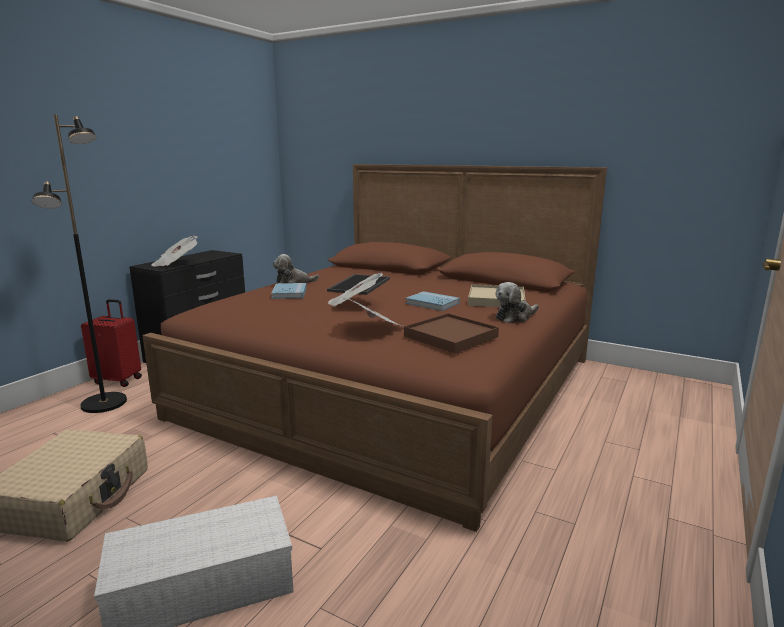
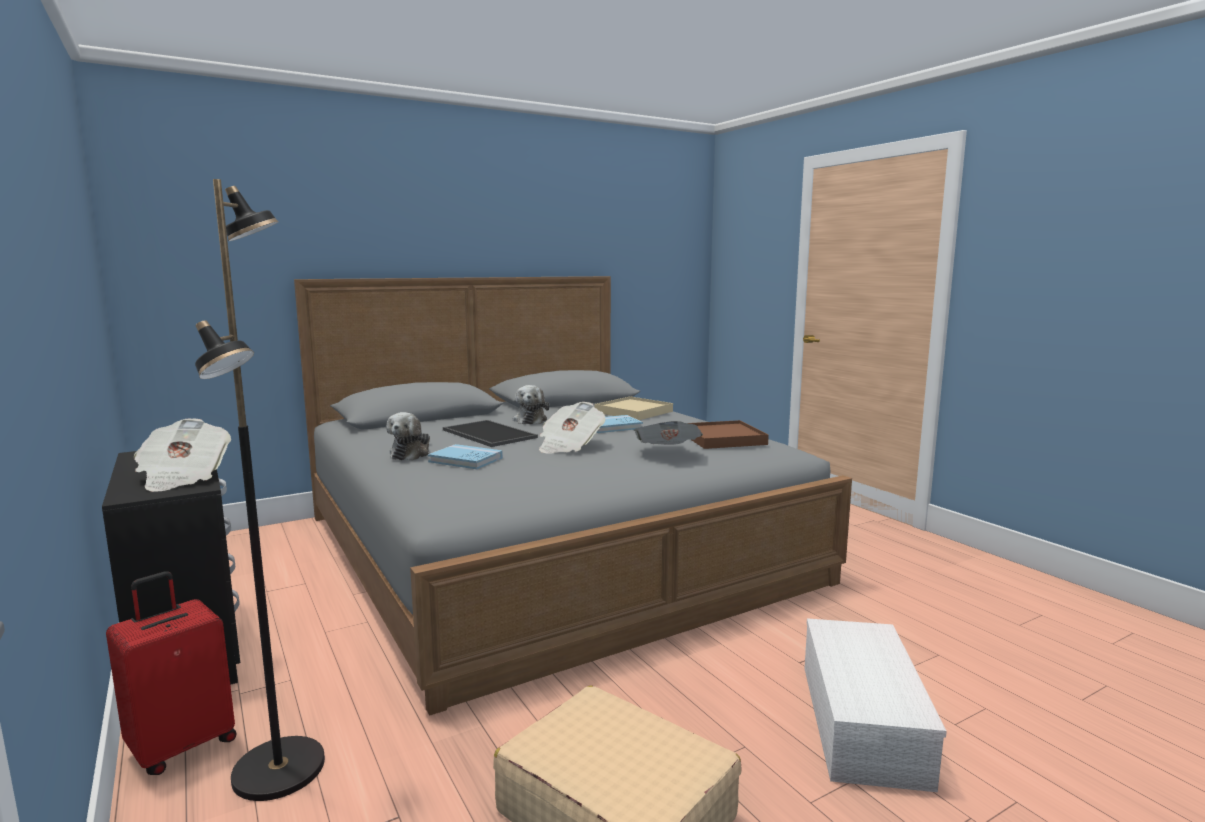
camera: 60 degrees left, 5 degrees down
brown bed [142,164,607,532] -> grey bed [294,276,852,716]
plush toy [495,282,539,323] -> plush toy moved to [513,385,550,424]

